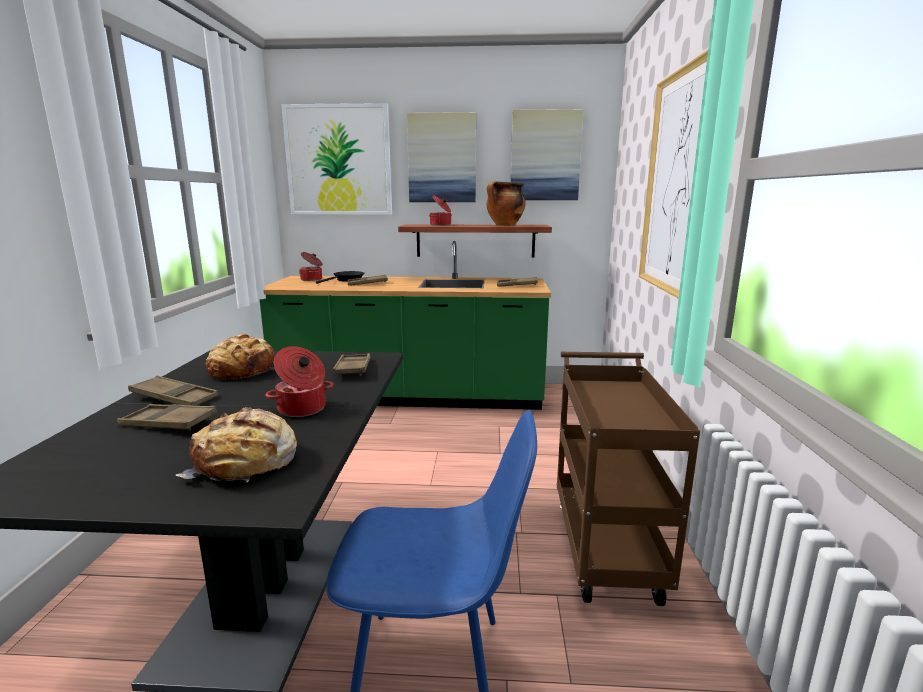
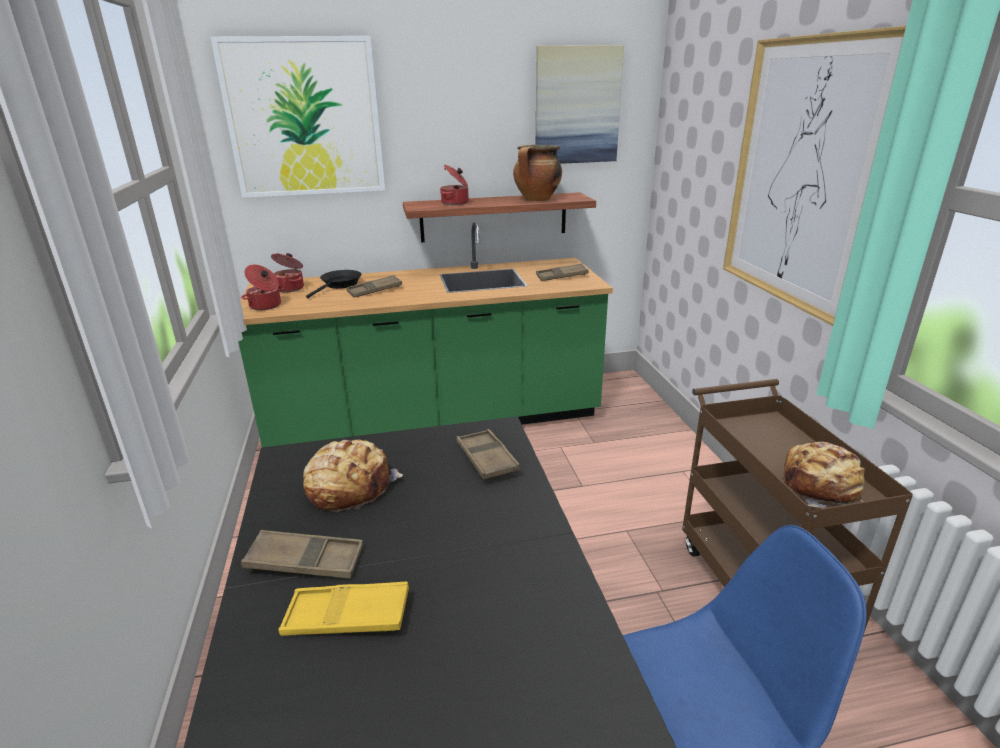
camera: 15 degrees left, 10 degrees up
brown tray [117,404,217,431] -> yellow tray [279,582,409,636]
bread [175,407,297,482] -> bread moved to [782,442,865,508]
cooking pot [265,346,334,417] -> cooking pot moved to [241,265,284,310]
picture [407,112,476,202] -> none

